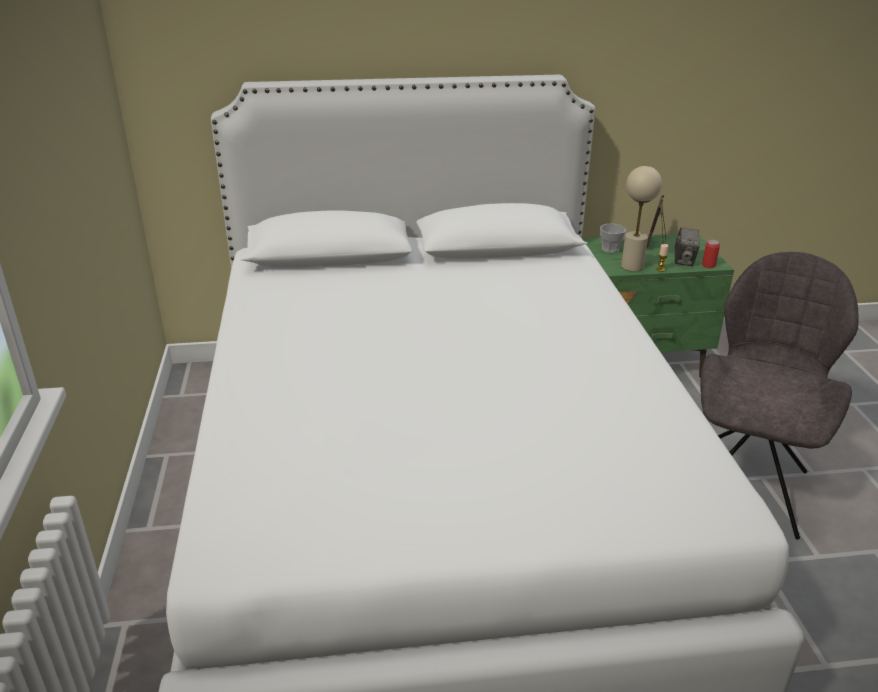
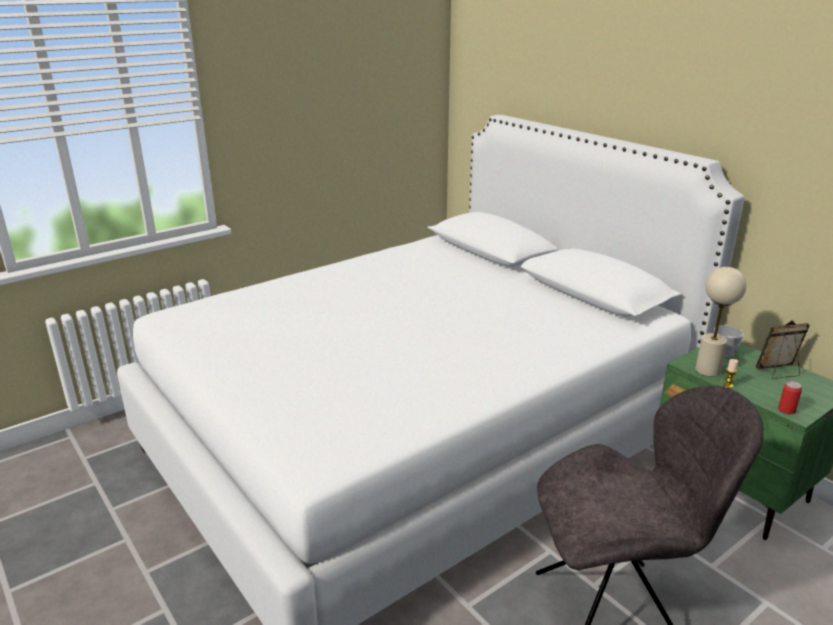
camera: 60 degrees right, 5 degrees down
camera [674,227,700,266] -> none

